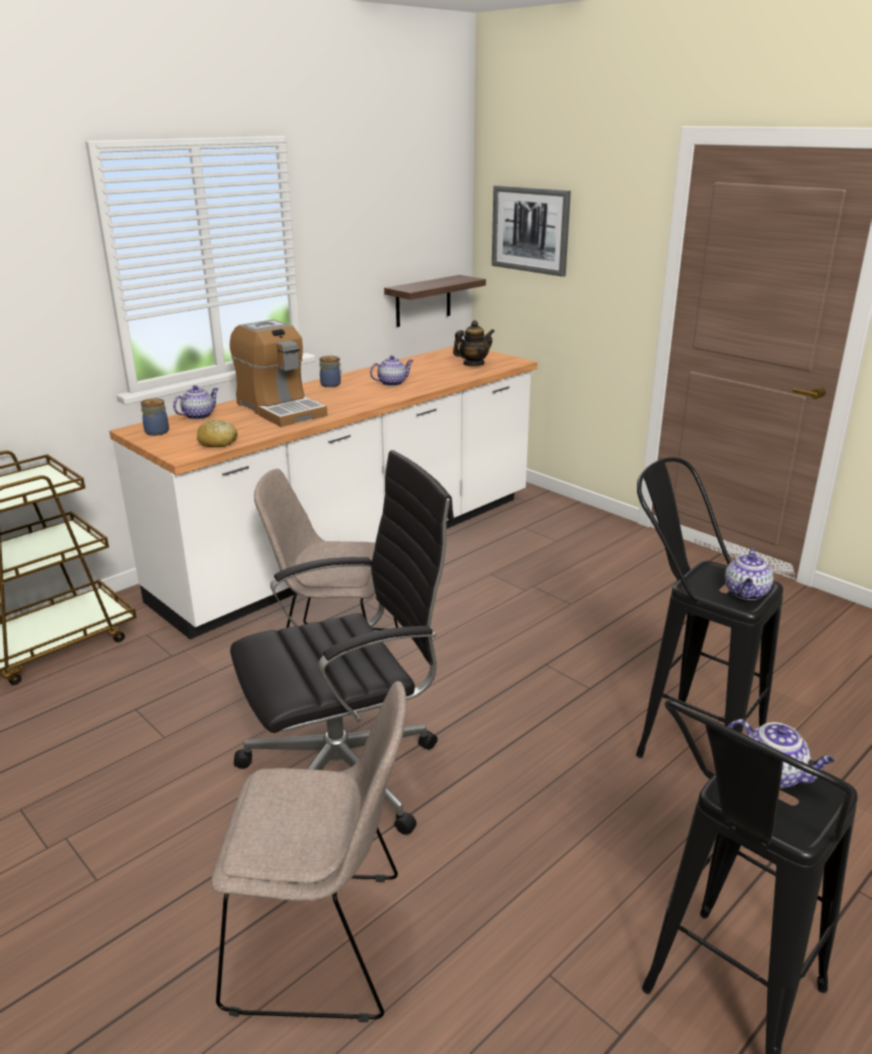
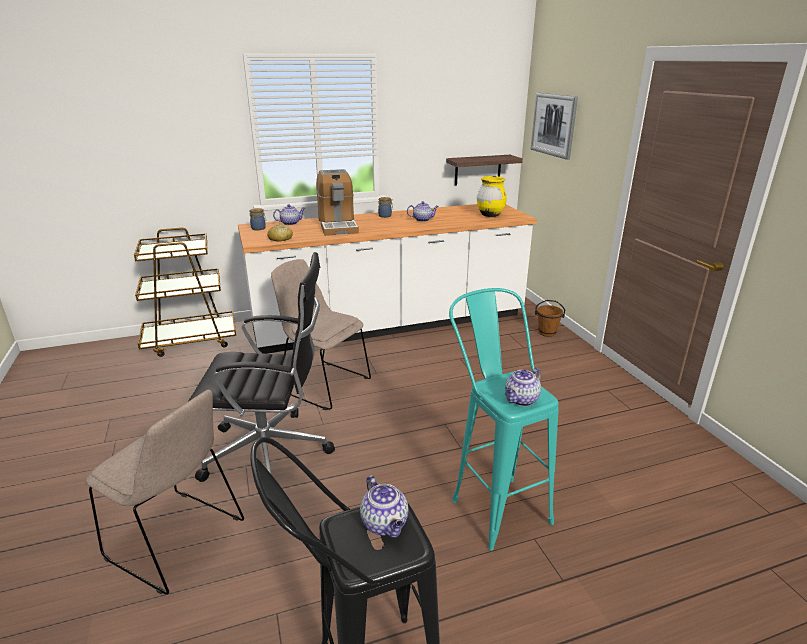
camera: 25 degrees right, 0 degrees up
teapot [453,320,495,366] -> yellow vase [477,176,507,217]
black stool [636,457,783,758] -> turquoise stool [449,288,558,550]
none -> brown bucket [535,300,565,337]

